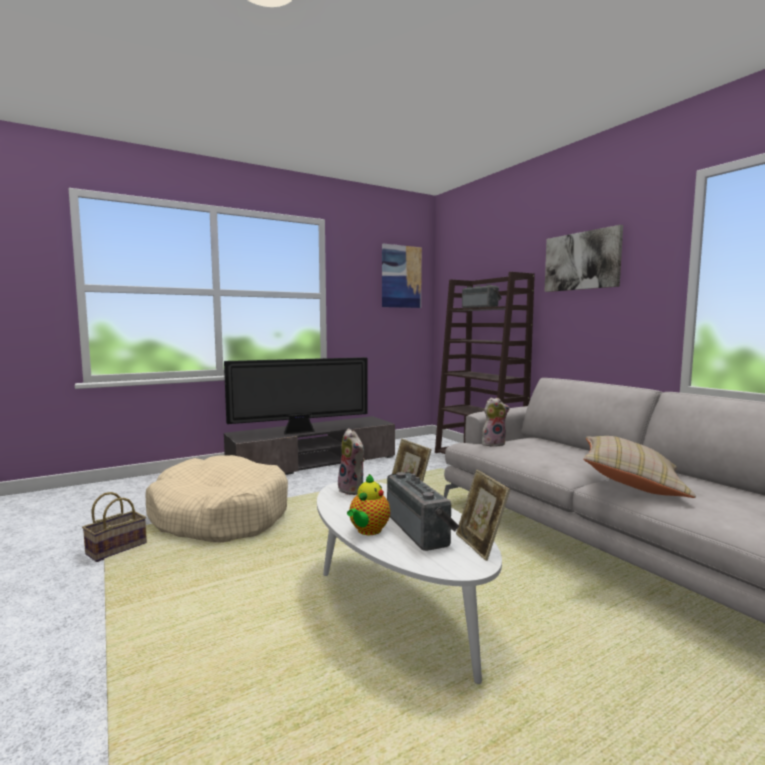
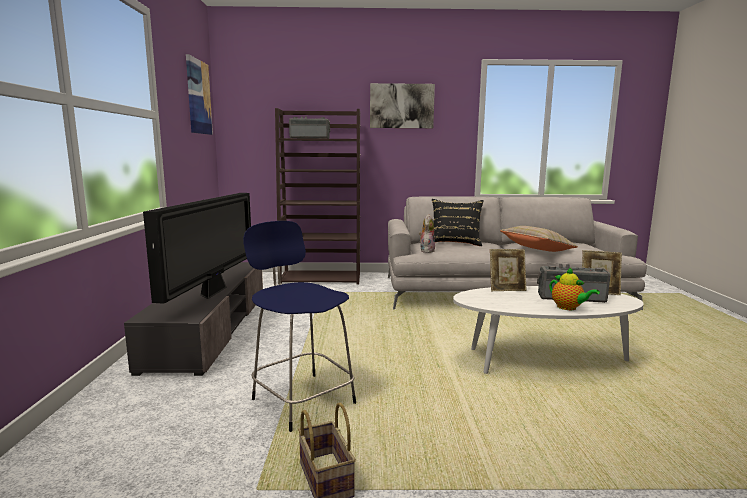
camera: 60 degrees left, 5 degrees up
beige dog bed [146,455,288,542] -> blue stool [243,221,356,432]
plush toy [338,428,365,495] -> none
none -> black pillow [432,199,484,246]

